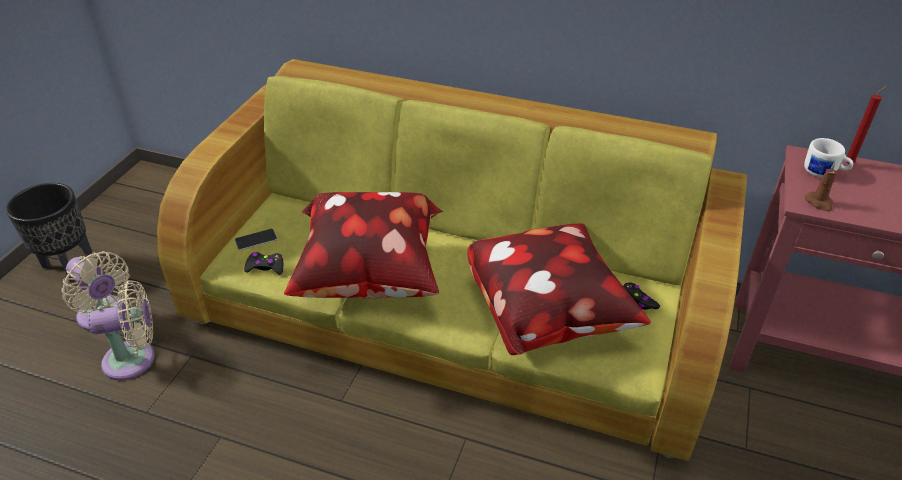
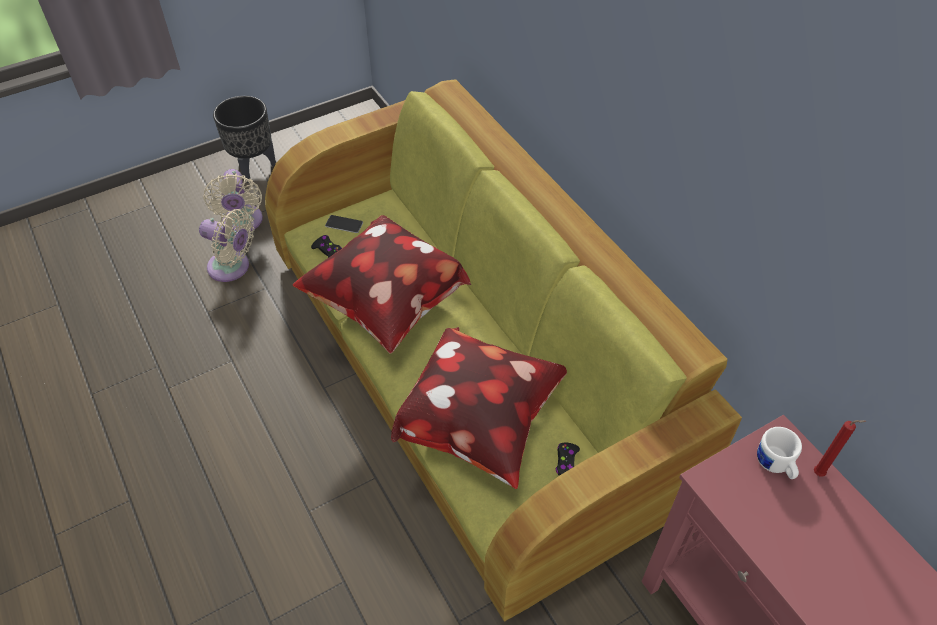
camera: 40 degrees right, 10 degrees up
brown candle [805,163,837,212] -> none

